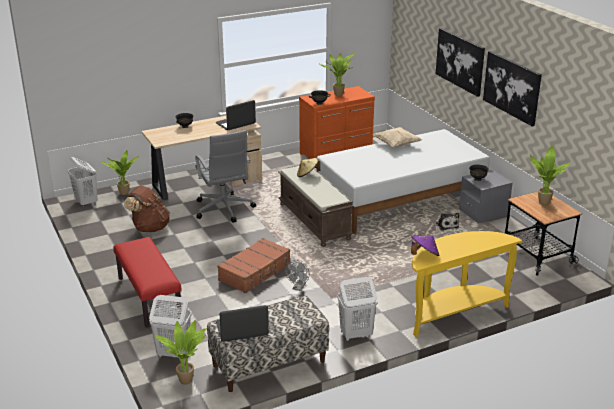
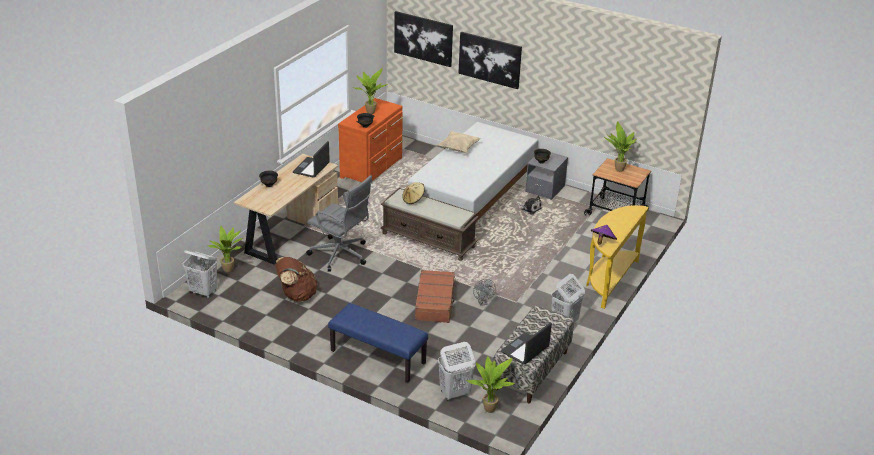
camera: 35 degrees left, 5 degrees up
red bench [113,237,182,328] -> blue bench [328,303,428,382]
picture [483,51,542,126] -> picture moved to [394,11,453,67]

